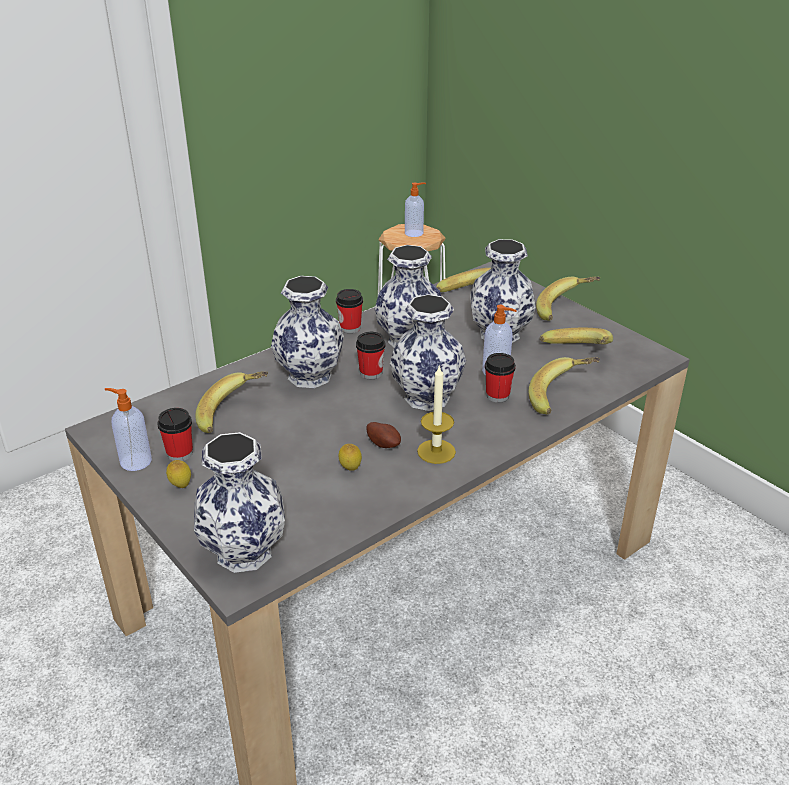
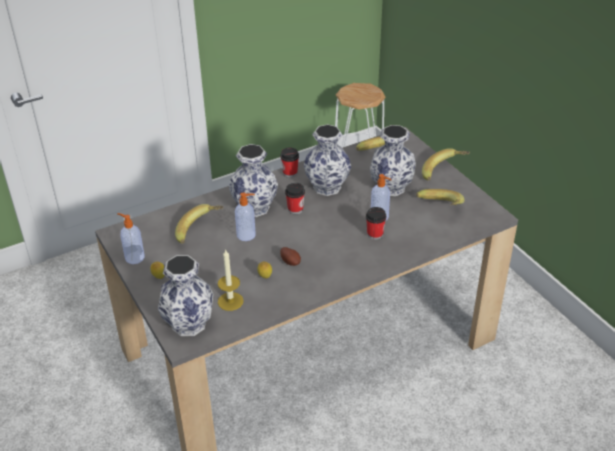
camera: 10 degrees right, 5 degrees up
cup [157,408,193,461] -> none
vase [390,294,466,411] -> none
soap dispenser [405,182,426,237] -> soap dispenser moved to [235,193,256,241]
candle [417,365,456,464] -> candle moved to [218,249,244,311]
banana [529,357,600,414] -> none

